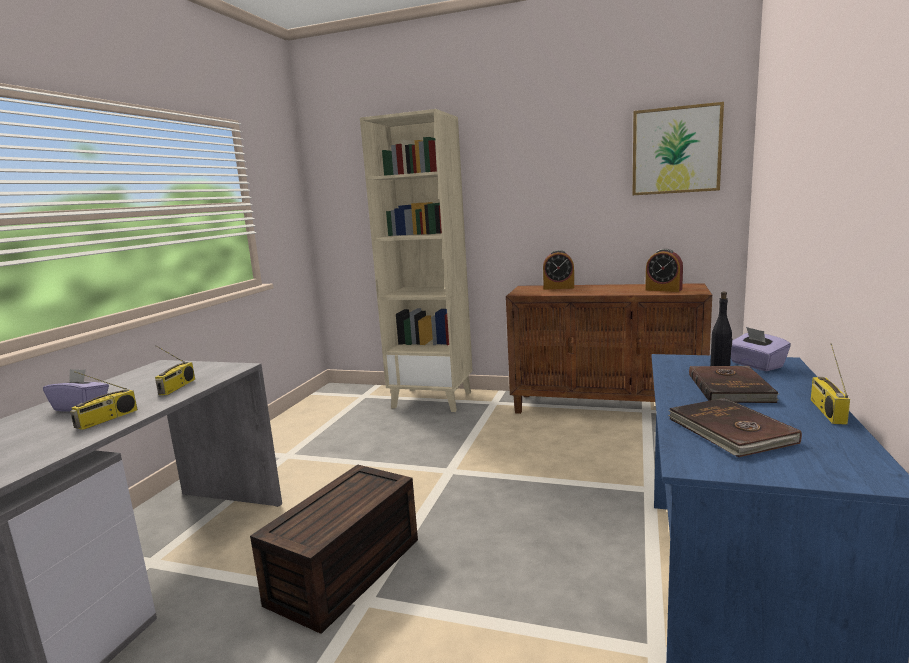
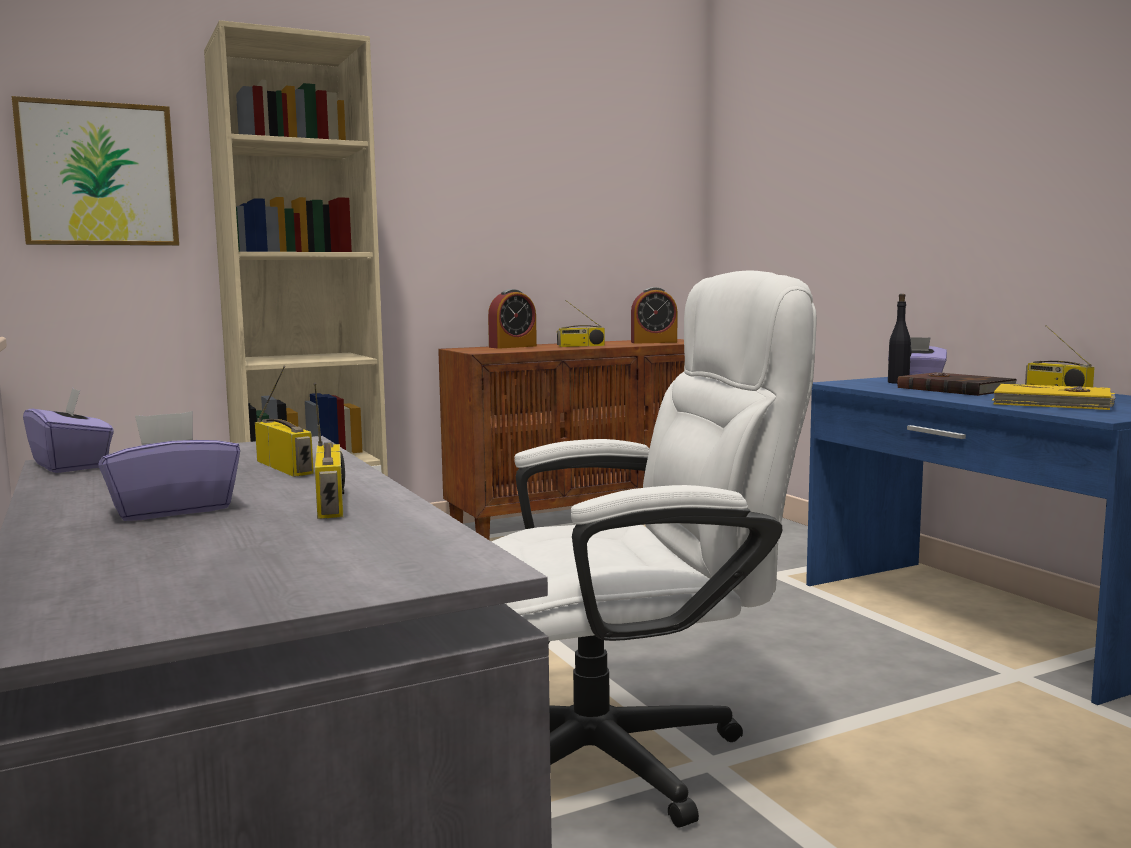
camera: 45 degrees left, 5 degrees down
brown storage box [250,465,418,634] -> white office chair [491,271,817,828]
picture [633,102,724,195] -> picture moved to [12,96,179,246]
brown book [668,398,802,457] -> yellow book [992,384,1116,410]
none -> purple tissue box [23,388,114,473]
none -> radio [557,300,605,347]

